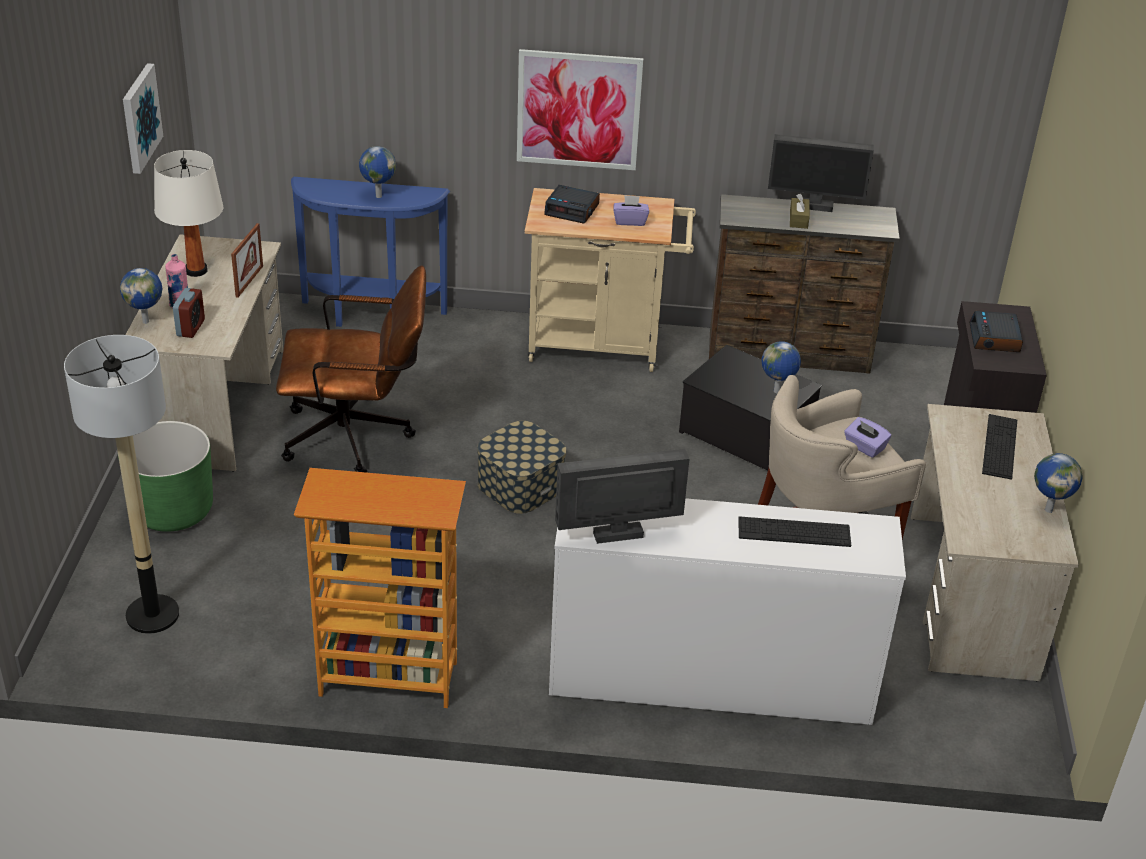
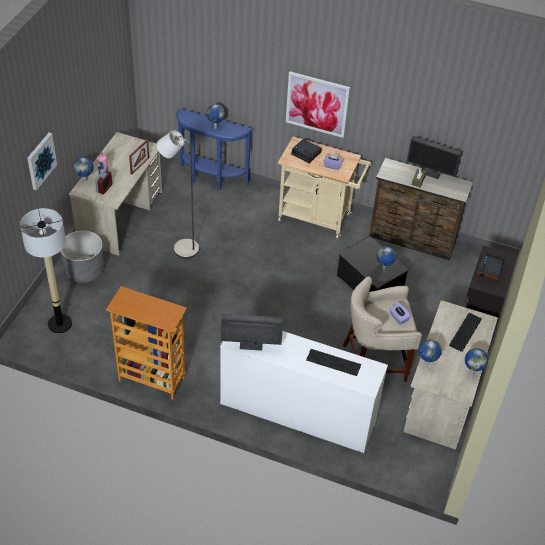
camera: 15 degrees right, 10 degrees up
green planter [118,421,213,532] -> grey planter [60,230,104,283]
picture [123,63,163,174] -> picture moved to [27,133,57,190]
white table lamp [154,150,223,277] -> none
brown office chair [276,265,426,473] -> grey floor lamp [157,130,199,259]
storage box [477,421,567,514] -> none
none -> globe [419,339,442,366]

